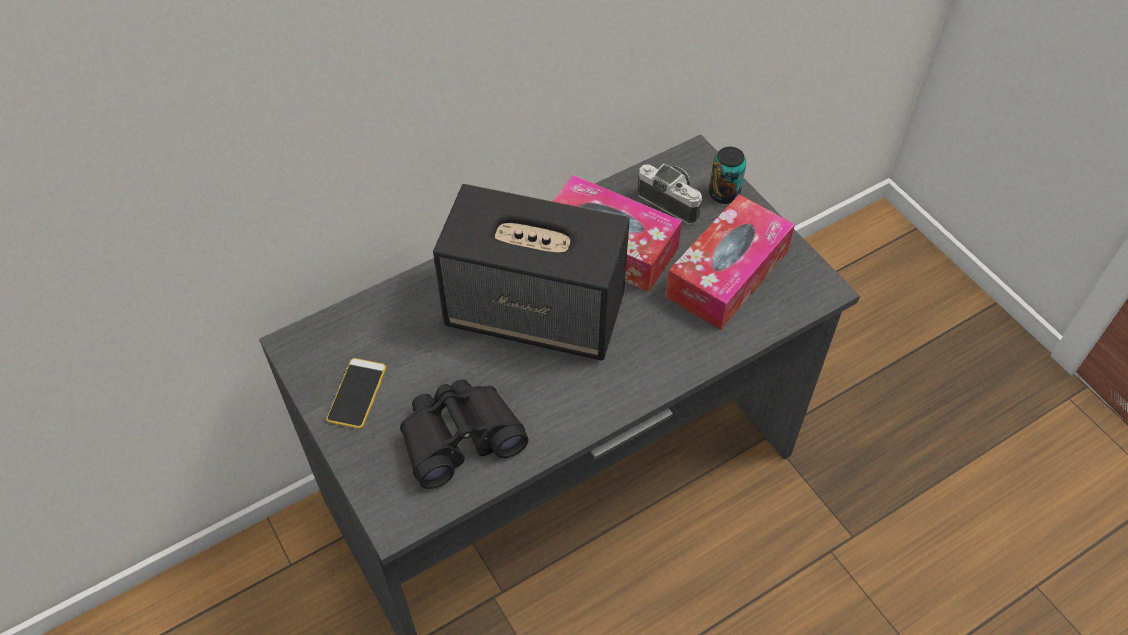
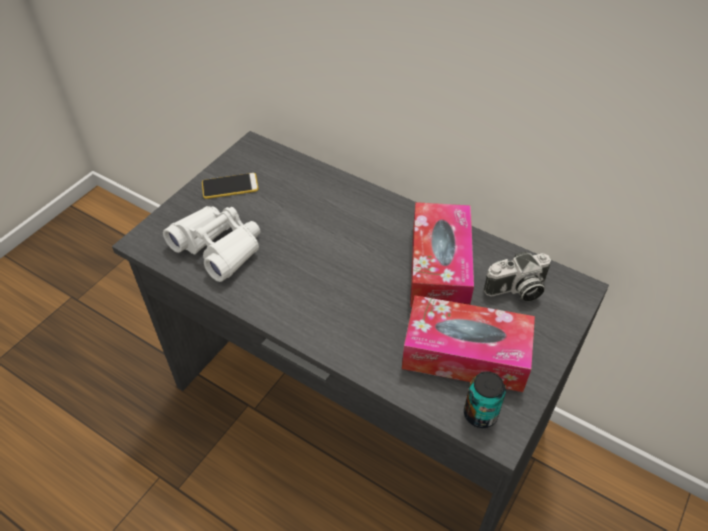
camera: 65 degrees right, 5 degrees down
black binoculars [400,379,528,489] -> white binoculars [163,206,260,282]
speaker [433,184,630,361] -> none
camera [637,164,702,224] -> camera turned 60 degrees clockwise [484,251,551,301]
can [709,147,746,204] -> can moved to [464,371,506,428]

